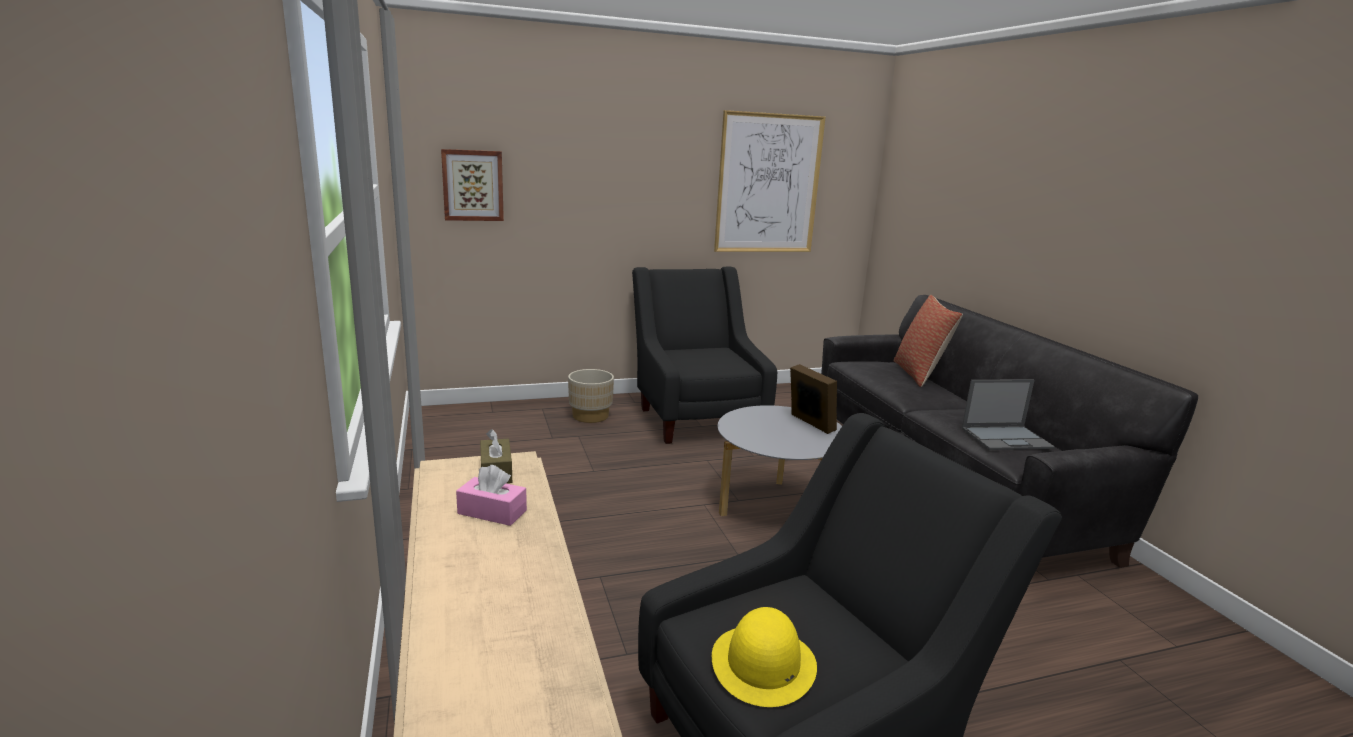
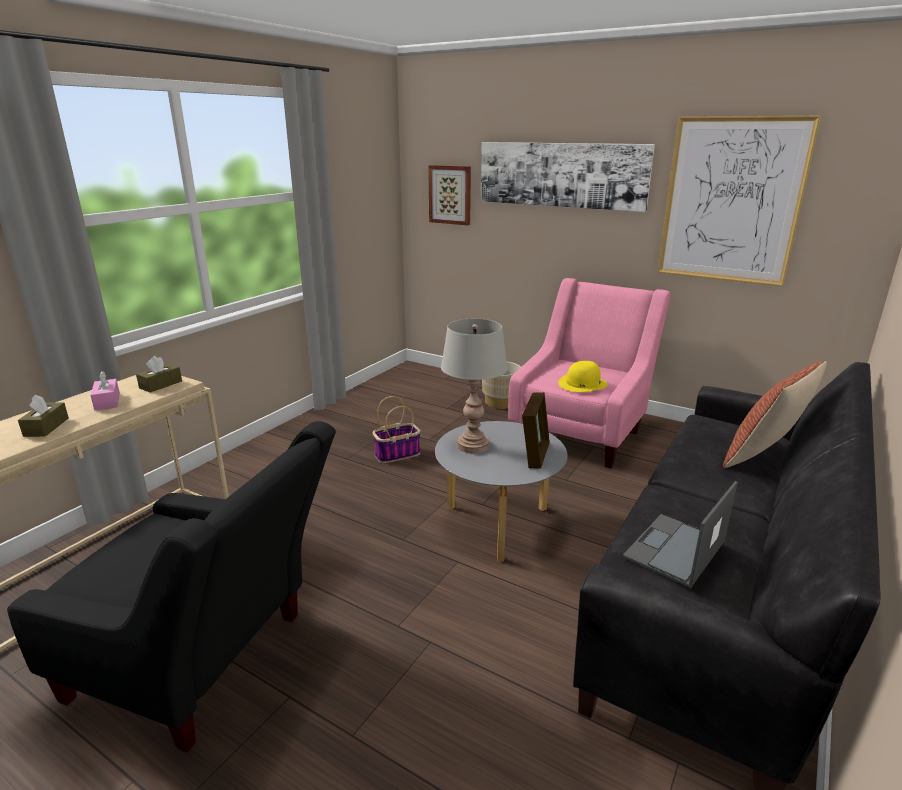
camera: 50 degrees right, 5 degrees up
black armchair [632,267,777,444] -> pink armchair [508,278,671,468]
yellow hat [712,607,817,707] -> yellow hat moved to [558,361,608,392]
laptop [962,380,1055,450] -> laptop turned 90 degrees clockwise [623,481,738,588]
none -> brown tissue box [18,395,69,437]
none -> basket [372,396,421,463]
none -> grey table lamp [441,319,508,453]
none -> picture [481,142,655,212]

